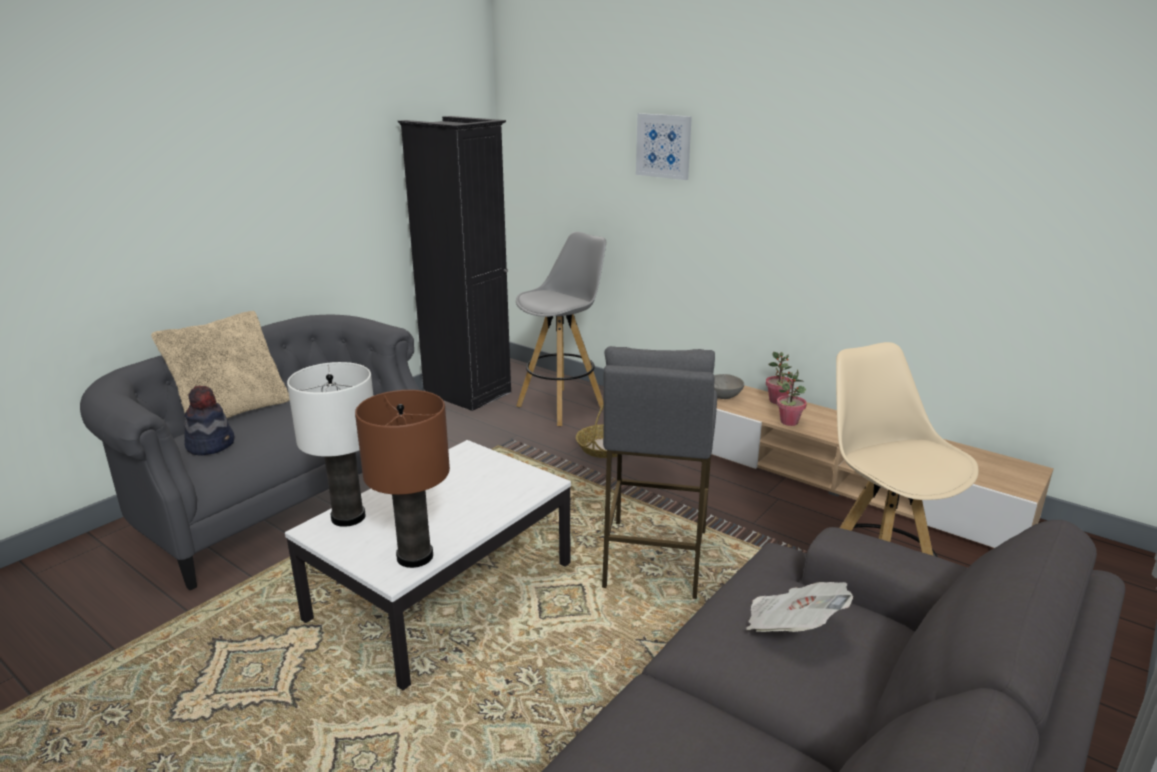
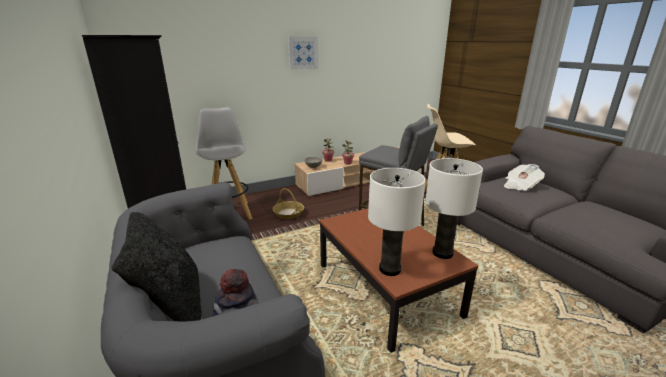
camera: 65 degrees left, 0 degrees up
beige pillow [151,311,290,418] -> black pillow [111,212,202,321]
white coffee table [285,440,571,690] -> brown coffee table [320,208,478,353]
brown table lamp [355,390,450,568] -> white table lamp [425,158,483,259]
picture [636,113,692,180] -> picture moved to [288,36,318,70]

